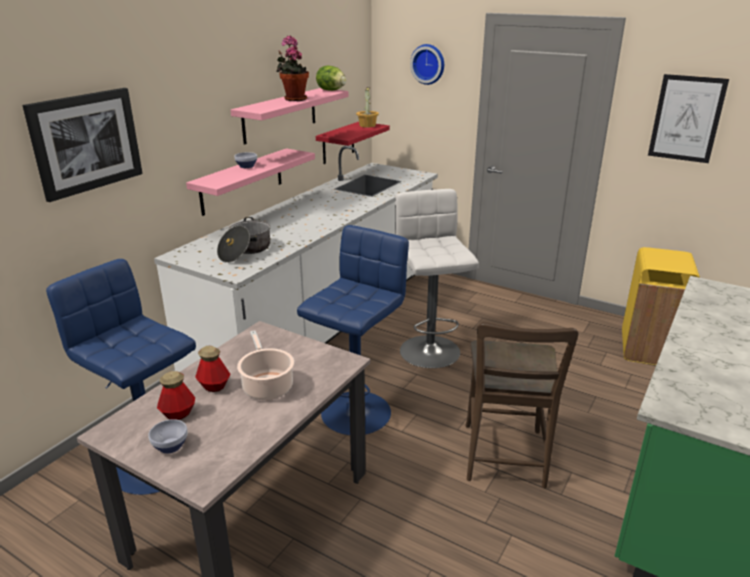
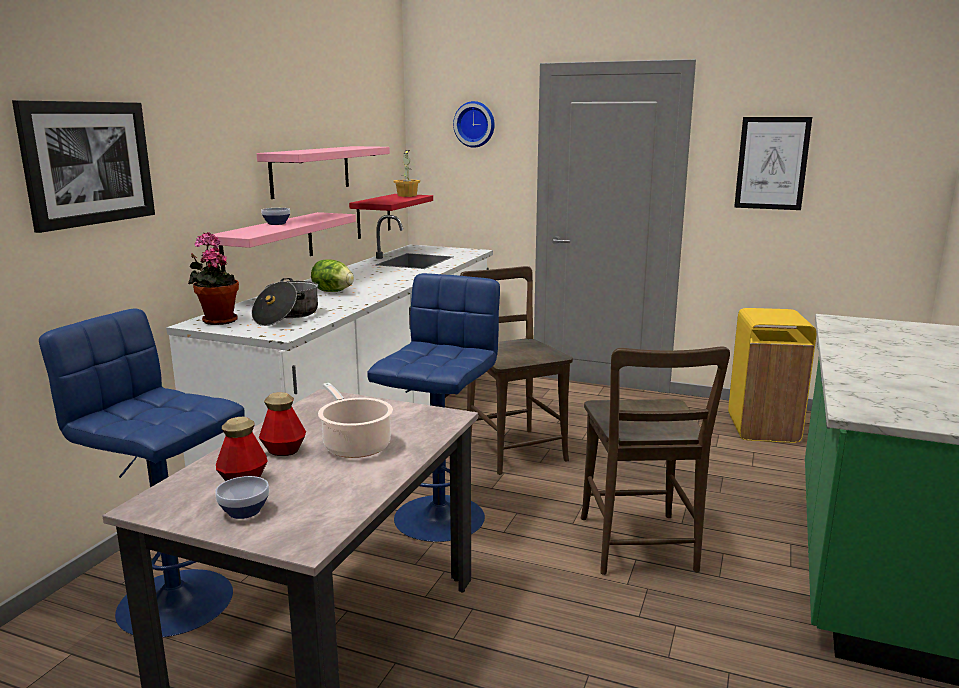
camera: 10 degrees left, 10 degrees down
potted plant [276,36,309,101] -> potted plant moved to [188,232,239,325]
lettuce [316,66,346,91] -> lettuce moved to [311,259,354,292]
white stool [395,189,479,368] -> brown chair [460,266,573,475]

